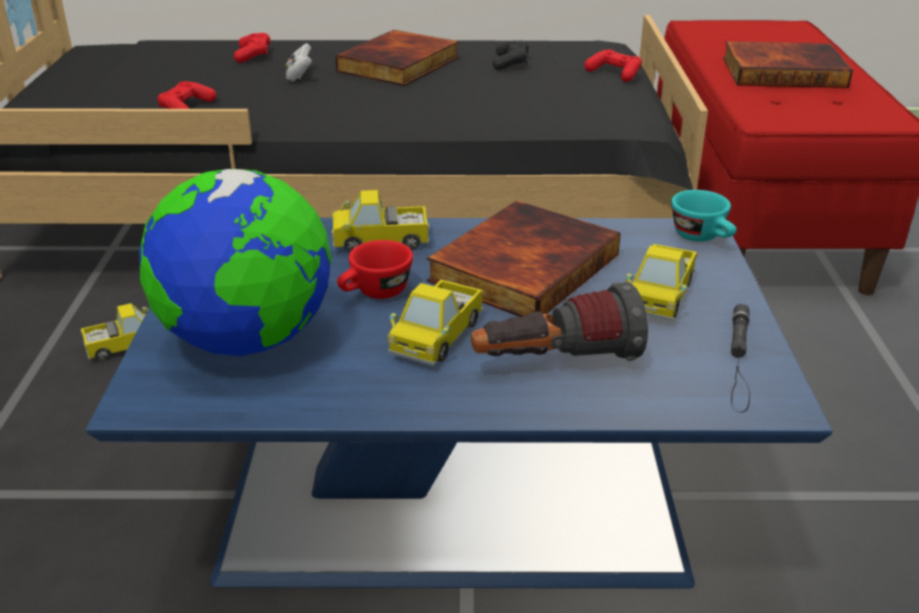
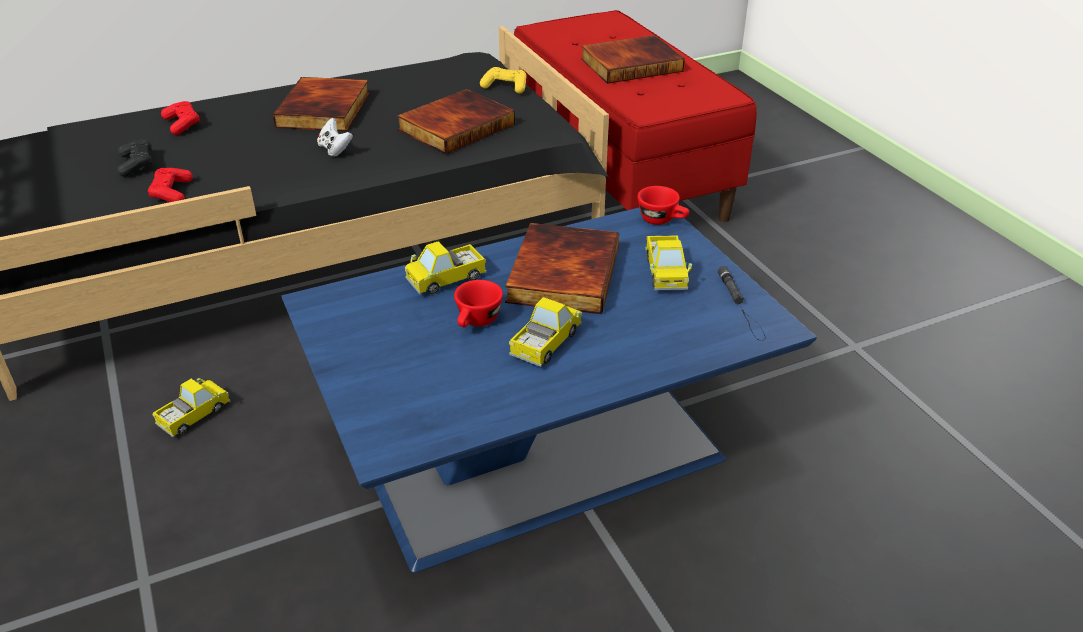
camera: 25 degrees left, 5 degrees up
globe [139,169,331,356] -> none
white game controller [284,43,312,81] -> white game controller moved to [317,118,353,157]
toy truck [388,280,484,366] -> toy truck turned 150 degrees counterclockwise [509,297,582,367]
flashlight [471,282,648,361] -> none
black game controller [493,40,529,70] -> black game controller moved to [118,139,153,177]
red game controller [584,50,642,82] -> yellow game controller [480,67,526,93]
turquoise cup [671,190,737,242] -> red cup [638,186,690,225]
none -> book [397,89,515,154]

